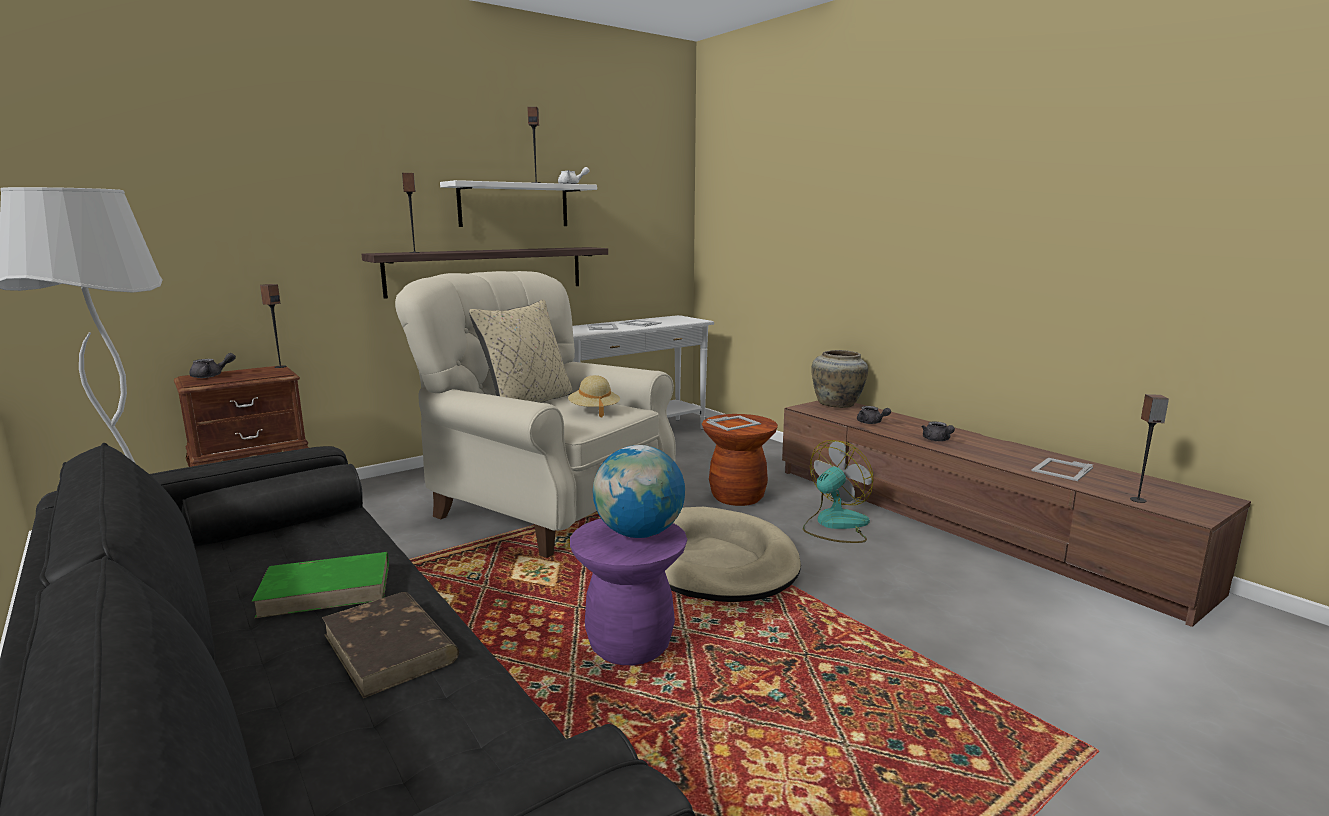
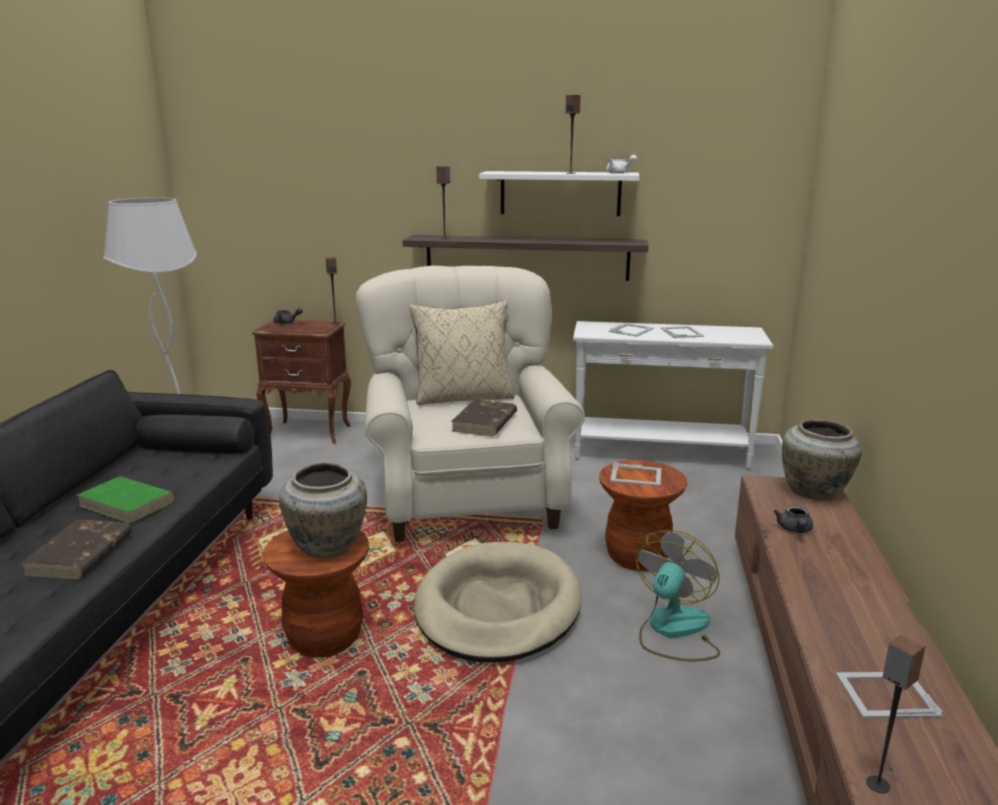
camera: 45 degrees right, 5 degrees up
beige hat [568,375,620,418] -> brown book [451,399,517,436]
purple stool [570,519,687,665] -> brown stool [262,530,369,657]
globe [593,445,685,538] -> beige vase [279,463,367,558]
fan [803,440,874,543] -> fan turned 60 degrees counterclockwise [635,530,720,662]
grey teapot [922,421,955,441] -> none

